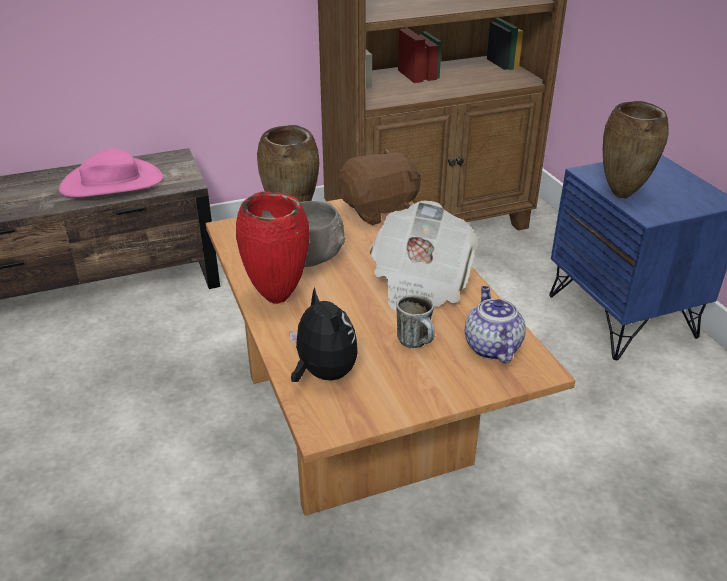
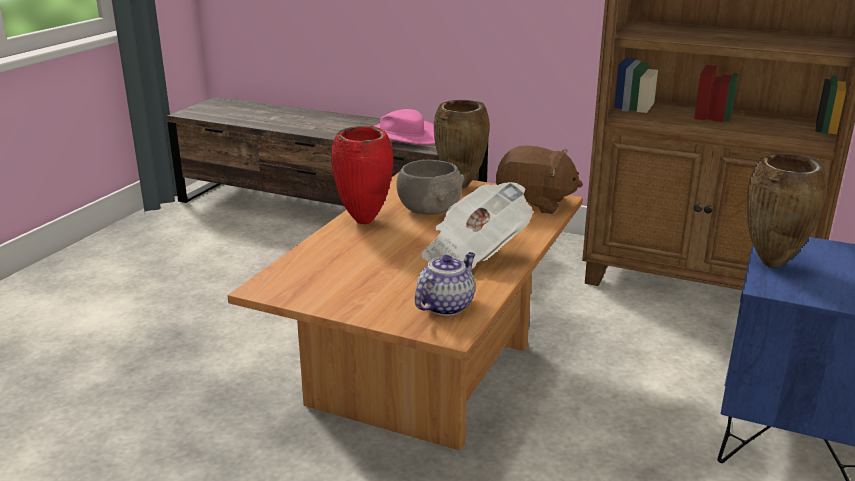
camera: 45 degrees right, 10 degrees down
plush toy [289,287,358,382] -> none
mug [396,294,435,348] -> none

